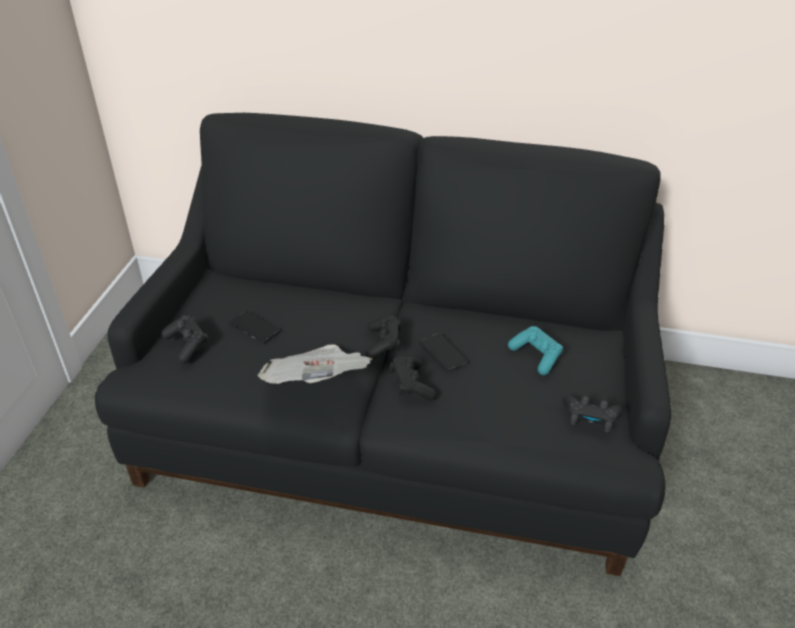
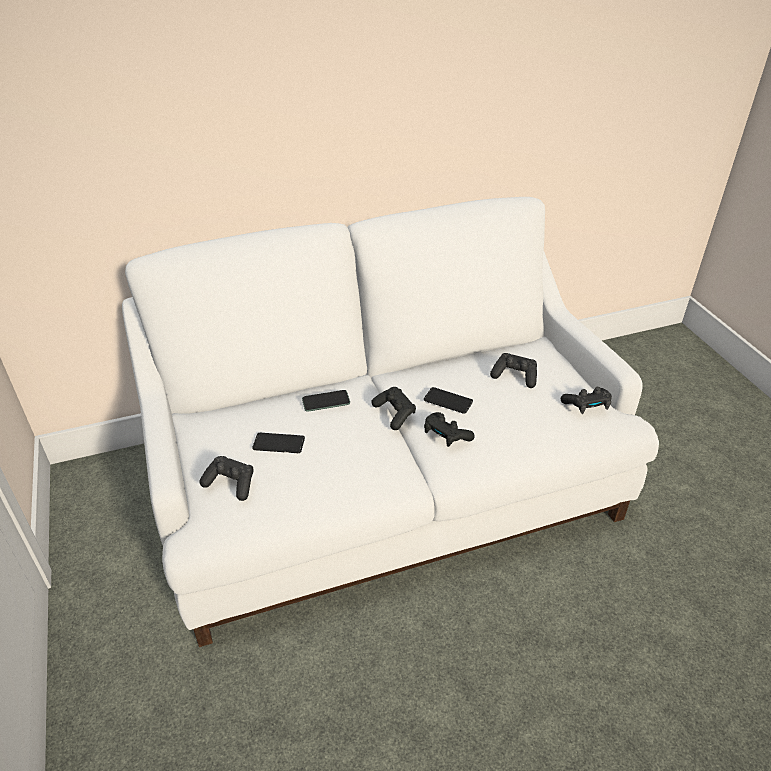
camera: 30 degrees left, 0 degrees up
black sofa [95,113,671,576] -> white sofa [122,197,659,647]
newspaper [257,344,373,384] -> none
turquoise game controller [508,326,563,375] -> black game controller [490,353,537,388]
none -> phone [302,390,350,412]

